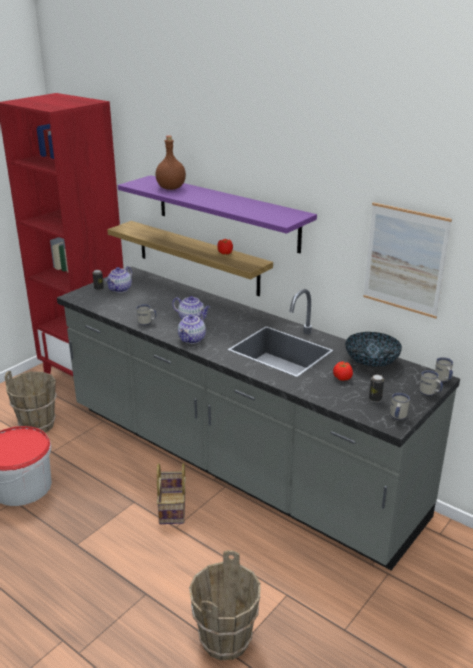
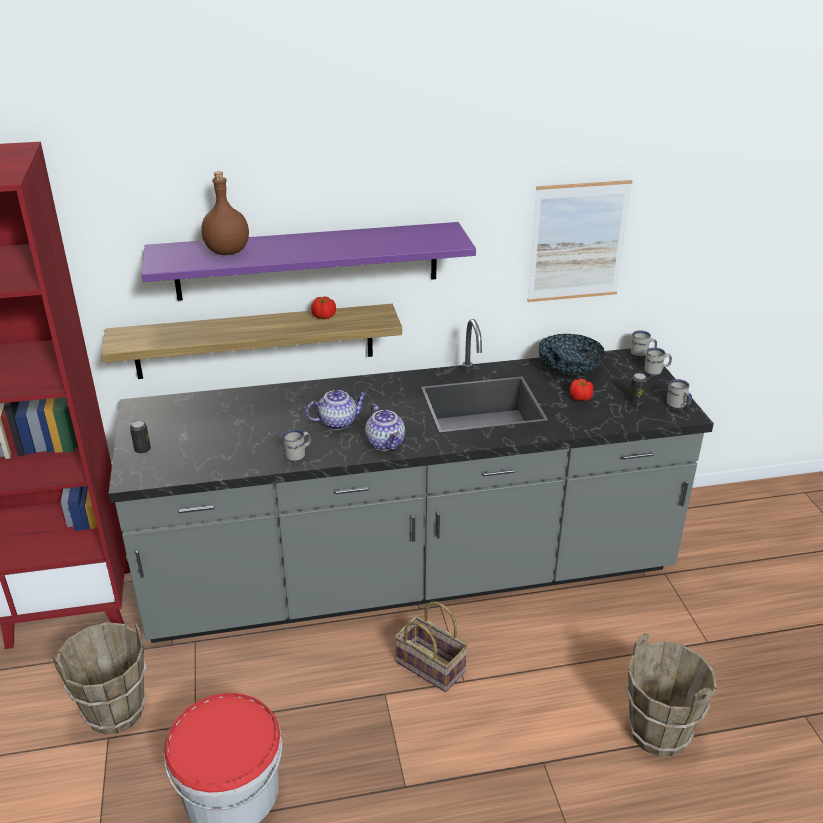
camera: 50 degrees left, 5 degrees up
teapot [105,266,132,293] -> none

